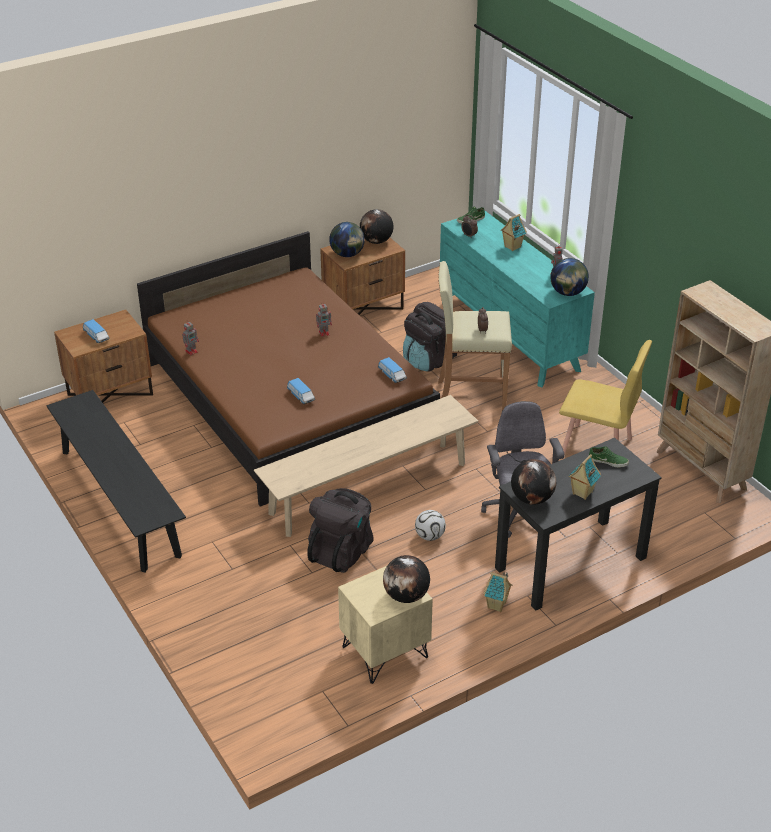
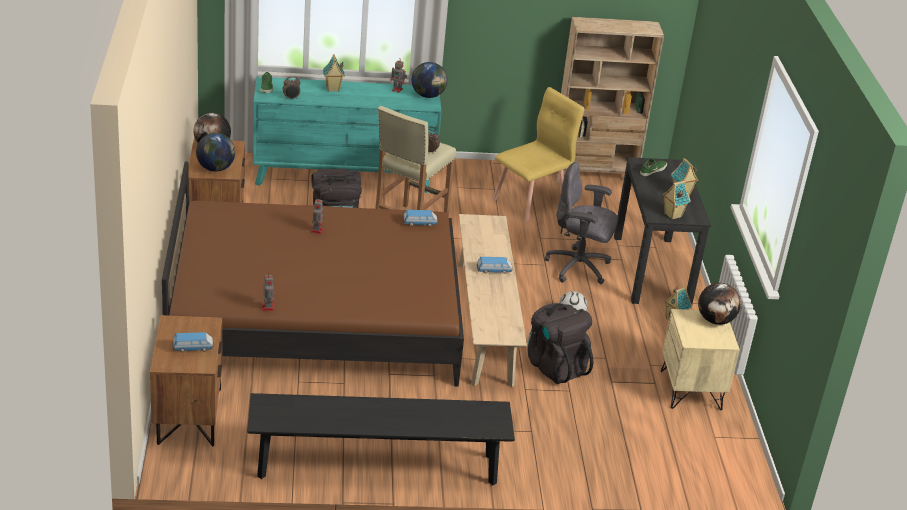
camera: 65 degrees left, 5 degrees down
toy car [287,378,315,404] -> toy car moved to [477,257,512,274]
globe [511,459,556,505] -> toy house [663,180,691,220]

